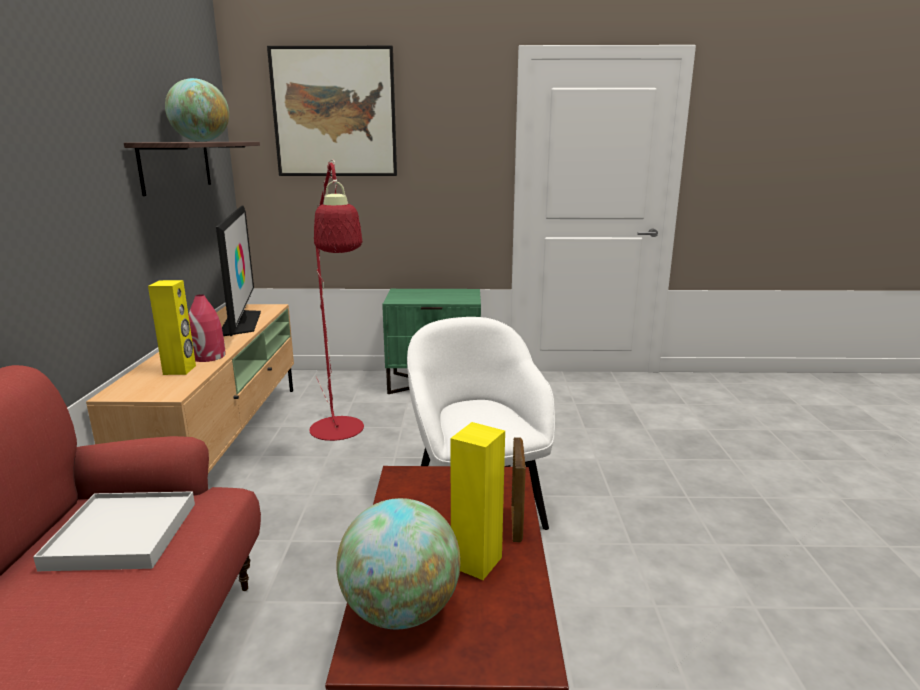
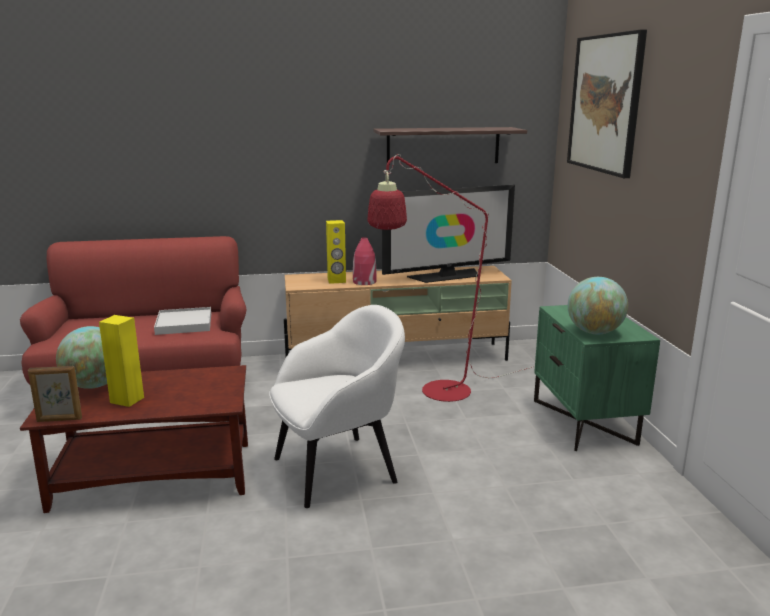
camera: 80 degrees right, 0 degrees up
globe [165,78,229,142] -> globe moved to [568,277,628,334]
picture frame [511,437,526,542] -> picture frame moved to [28,366,82,422]

